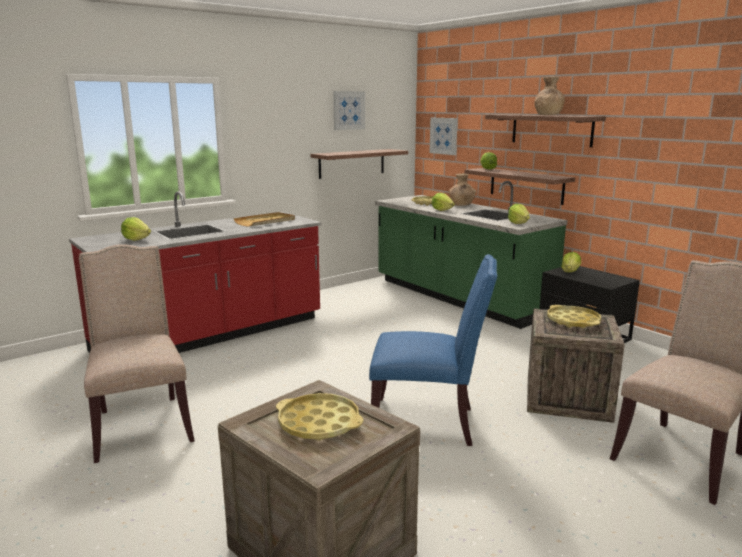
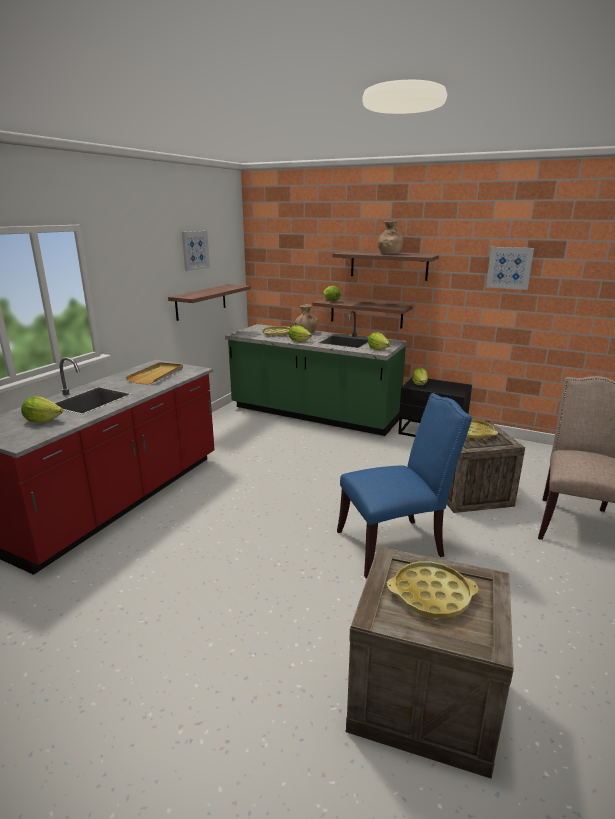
camera: 25 degrees left, 5 degrees up
beige chair [79,244,195,463] -> none
picture [429,118,458,155] -> picture moved to [486,247,534,290]

